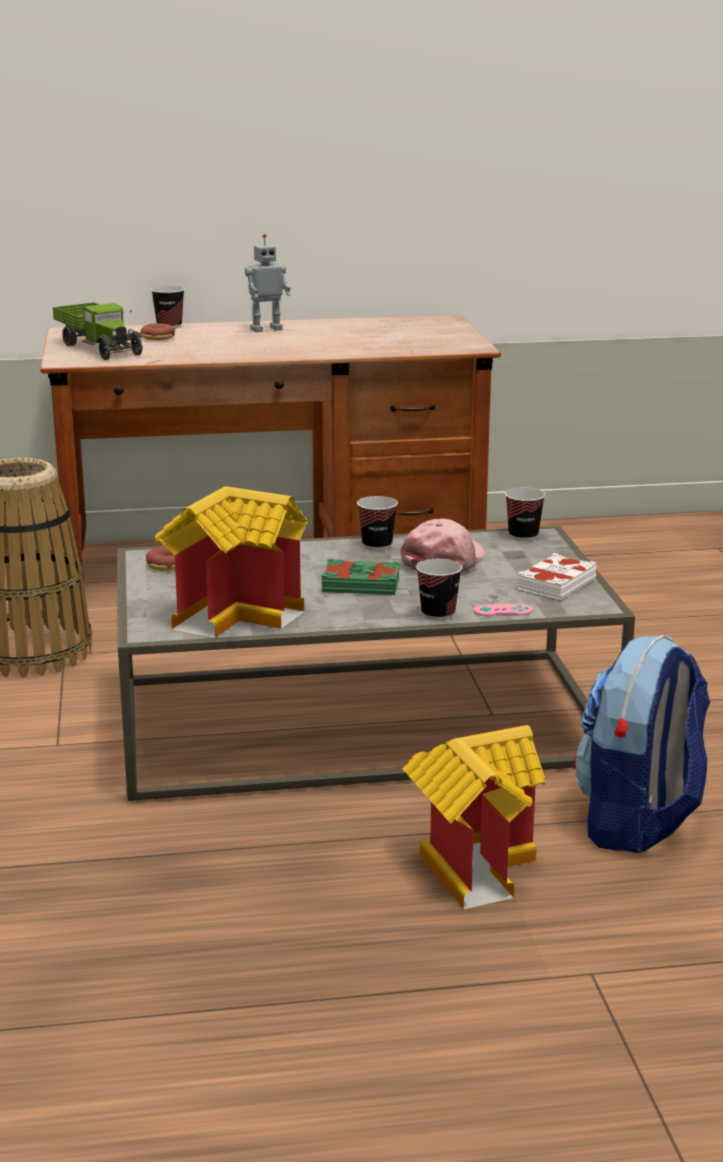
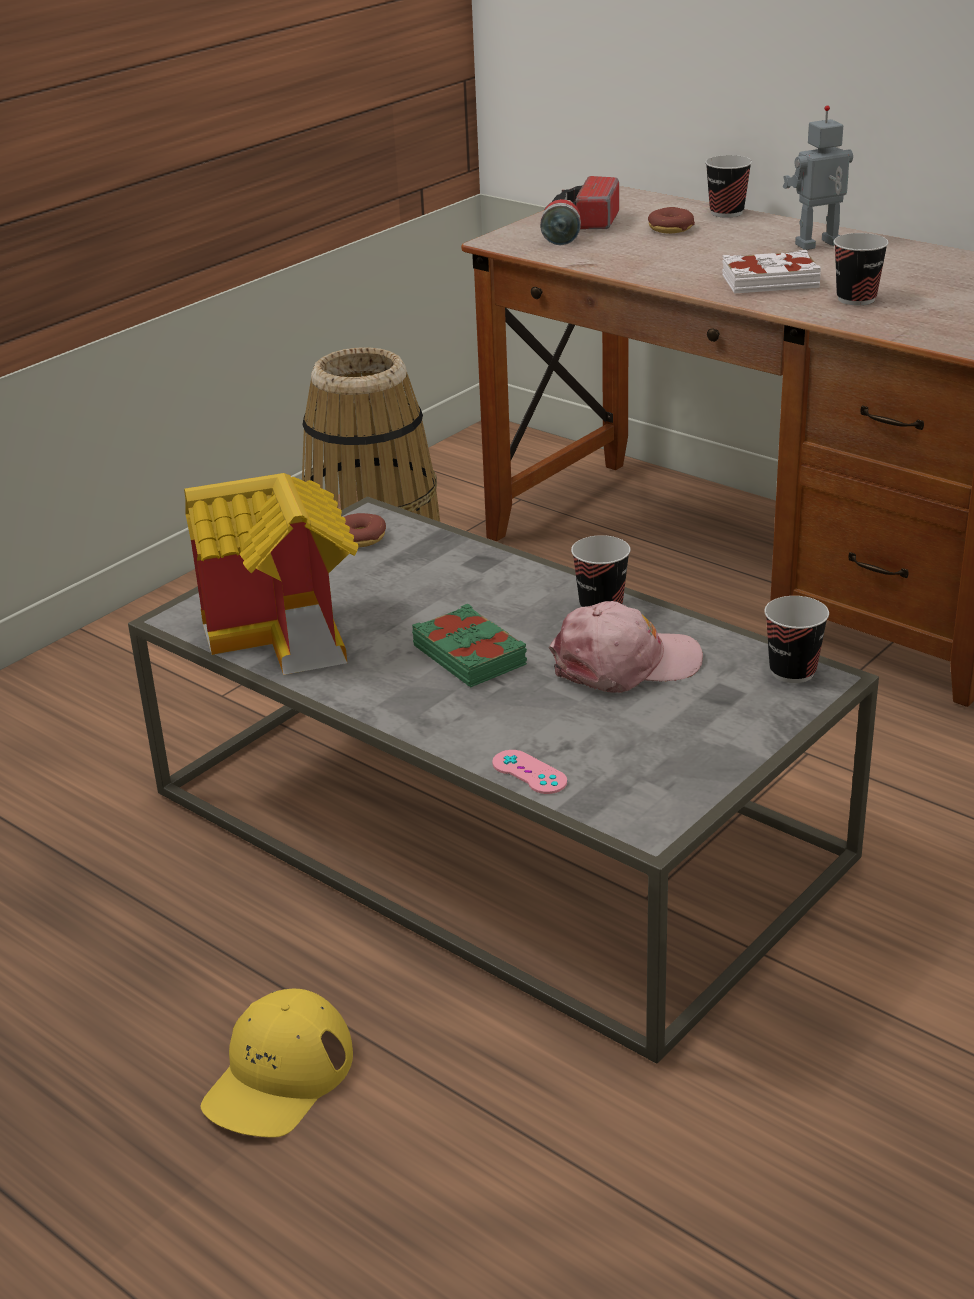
camera: 50 degrees right, 10 degrees up
toy truck [53,302,143,360] -> flashlight [540,176,619,245]
toy robot [245,234,291,332] -> toy robot turned 135 degrees clockwise [783,105,853,250]
toy house [402,725,545,909] -> yellow cap [201,989,353,1137]
cup [416,559,462,620] -> cup moved to [834,233,889,306]
white book [517,553,597,600] -> white book moved to [722,250,821,294]
backpack [574,635,710,853] -> none

